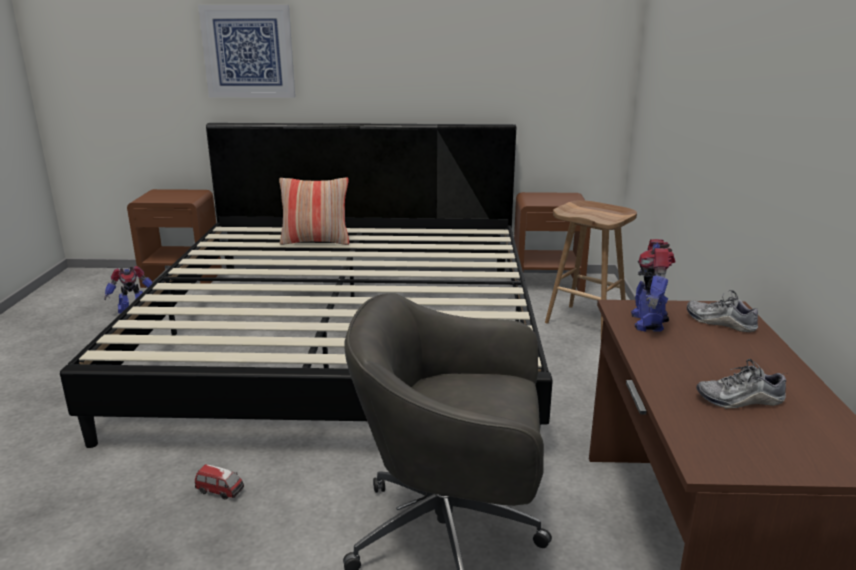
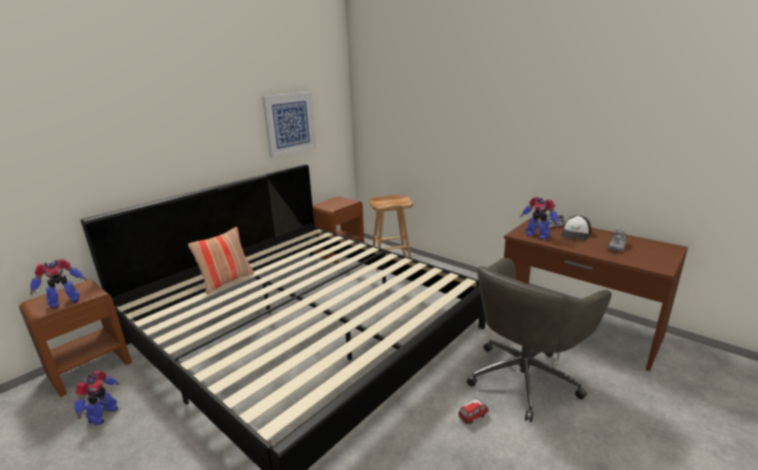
camera: 50 degrees left, 0 degrees up
toy car [195,464,244,500] -> toy car moved to [458,399,489,424]
picture [198,5,295,98] -> picture moved to [262,92,317,158]
none -> toy robot [30,259,87,309]
none -> cap [560,216,591,241]

